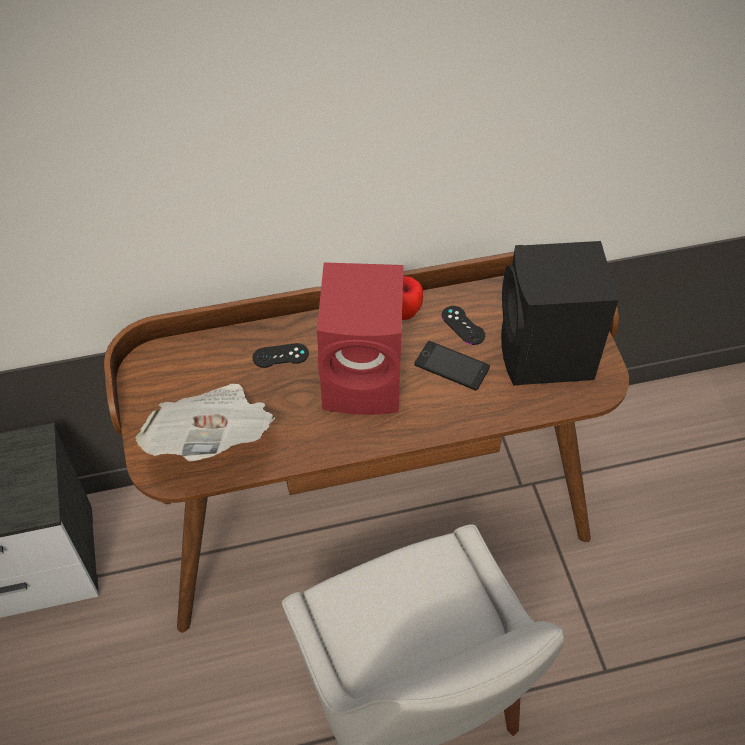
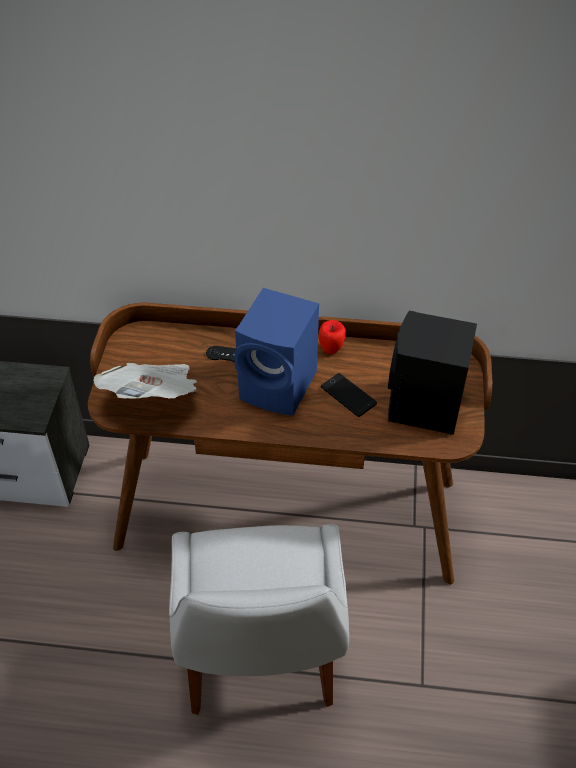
camera: 20 degrees right, 5 degrees down
red speaker [317,262,404,415] -> blue speaker [234,288,319,416]
black game controller [442,306,485,345] -> none

